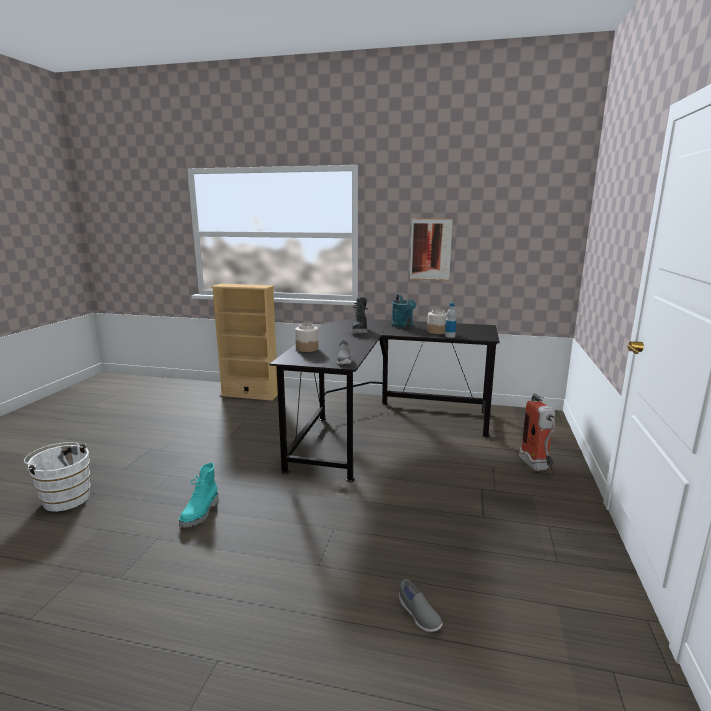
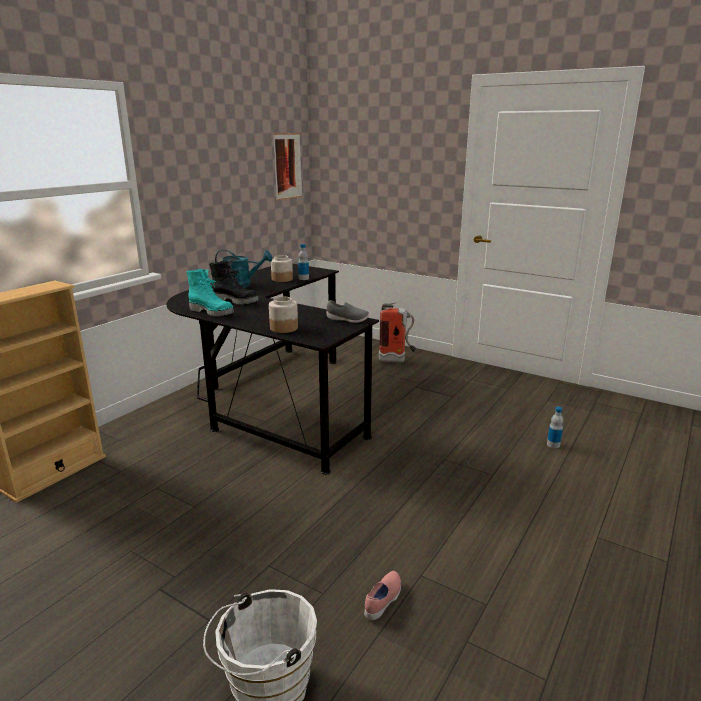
camera: 70 degrees left, 5 degrees up
turquoise boot [179,463,219,528] -> turquoise boot moved to [187,269,234,317]
grey shoe [399,579,443,632] -> bottle [547,407,563,448]
picture [410,218,453,281] -> picture moved to [273,133,302,200]
none -> pink shoe [364,571,401,620]

